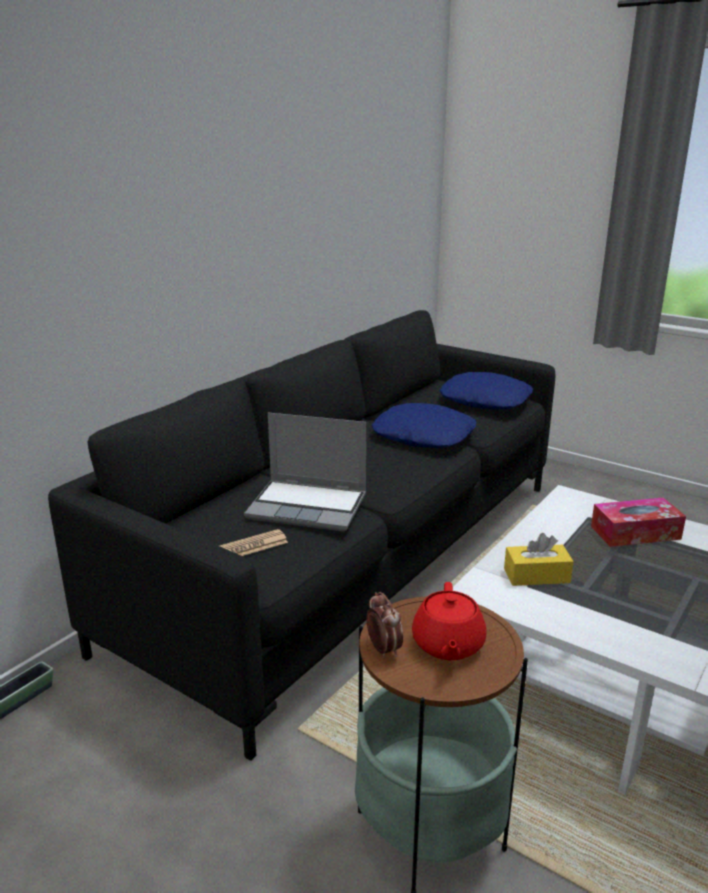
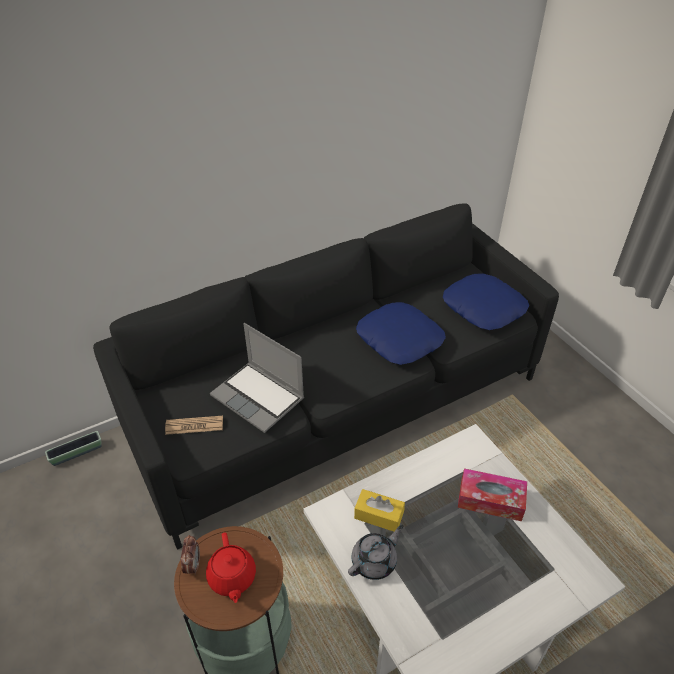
camera: 25 degrees right, 20 degrees up
red teapot [412,582,486,660] -> red teapot turned 45 degrees counterclockwise [206,532,256,603]
none -> grey teapot [348,525,403,580]

